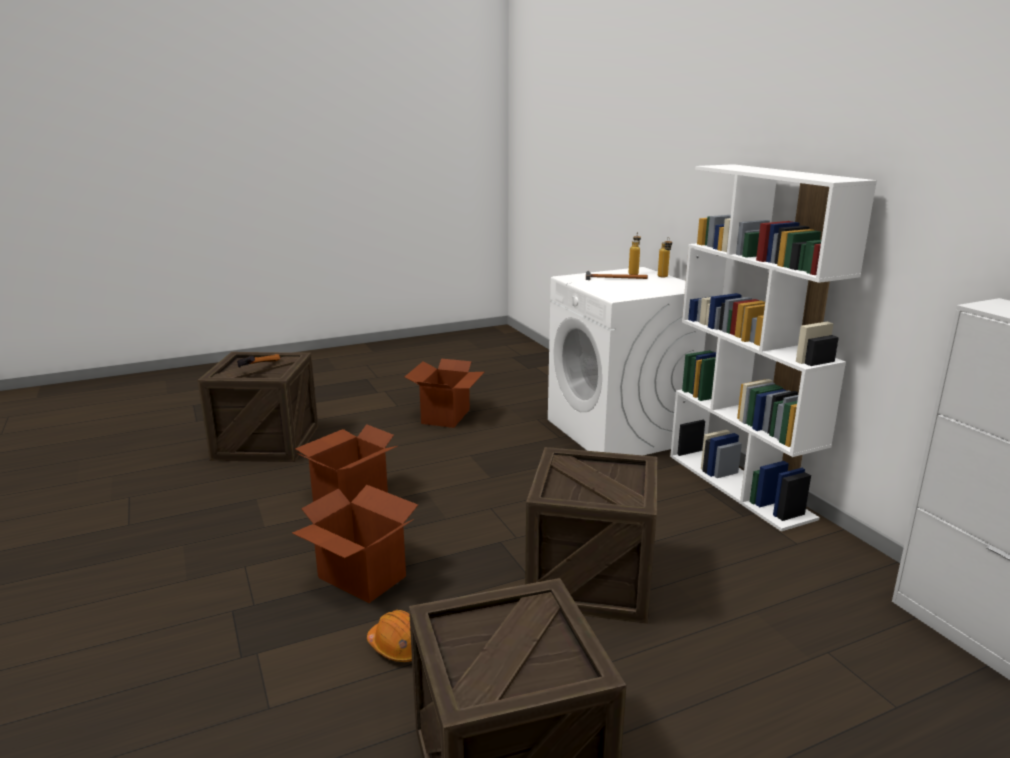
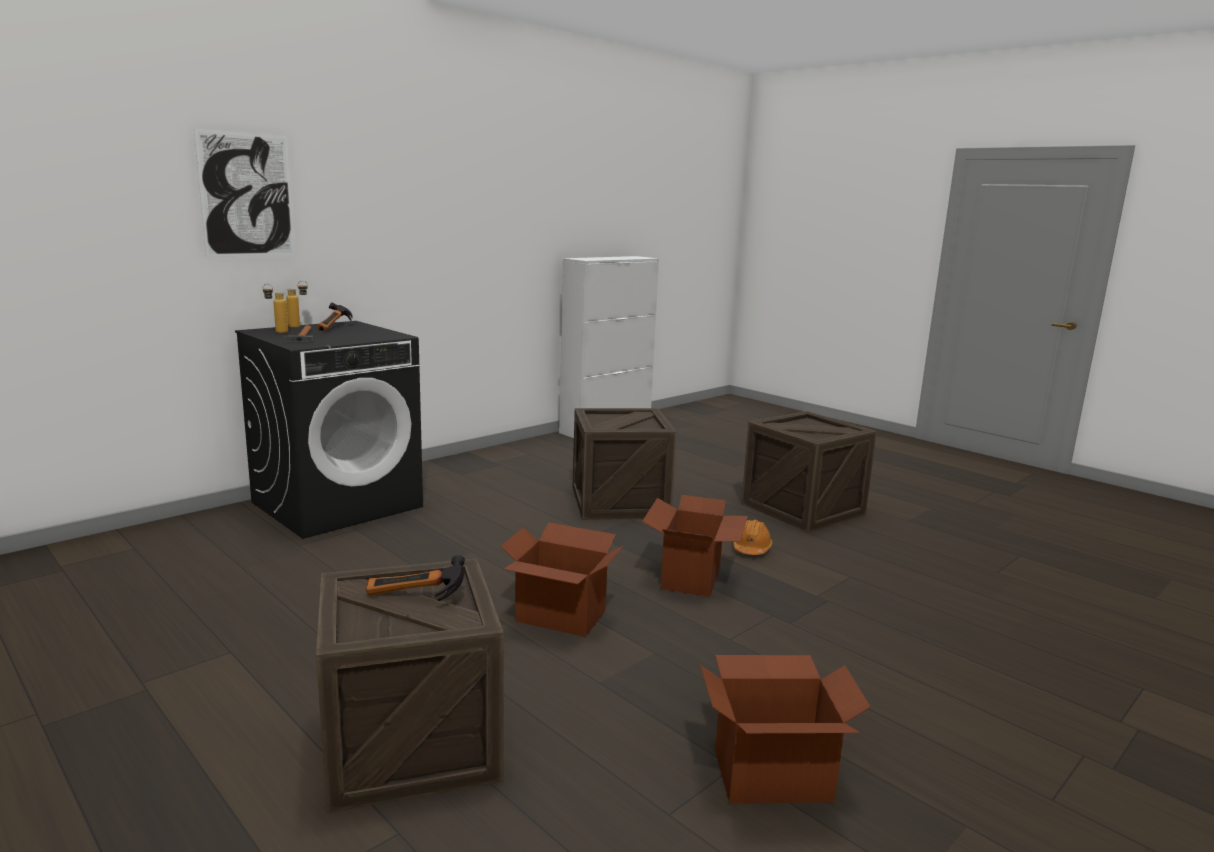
camera: 110 degrees left, 5 degrees down
cardboard box [405,358,484,428] -> cardboard box moved to [700,655,871,804]
white washing machine [548,267,706,455] -> black washing machine [235,321,423,539]
white bookcase [670,164,877,531] -> none
none -> picture [194,129,295,257]
none -> hammer [317,302,353,332]

